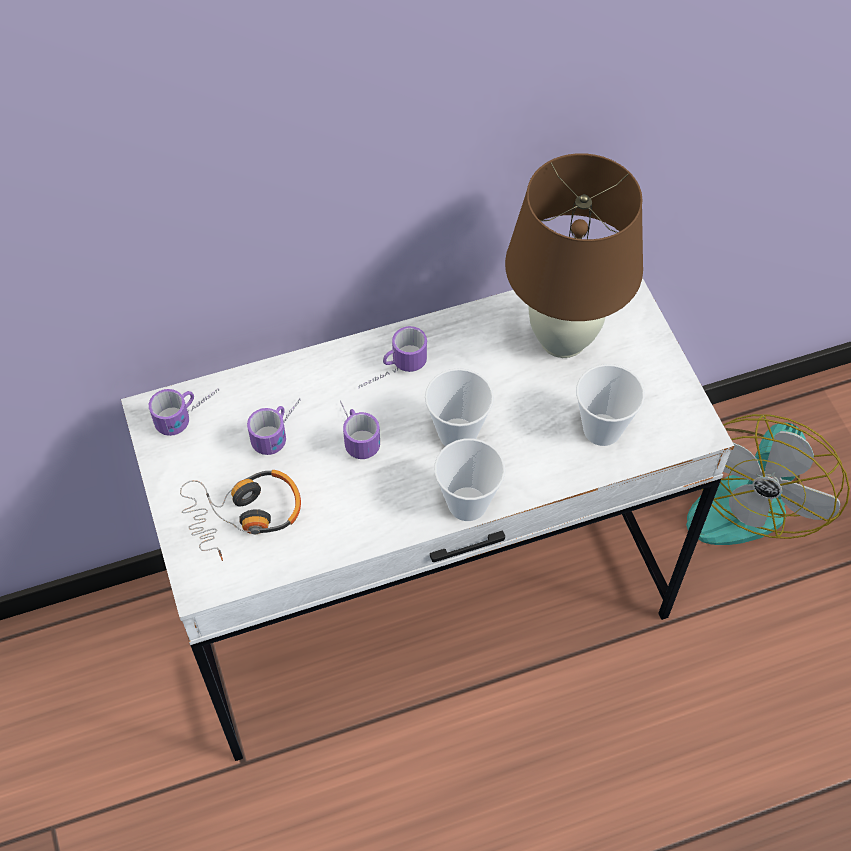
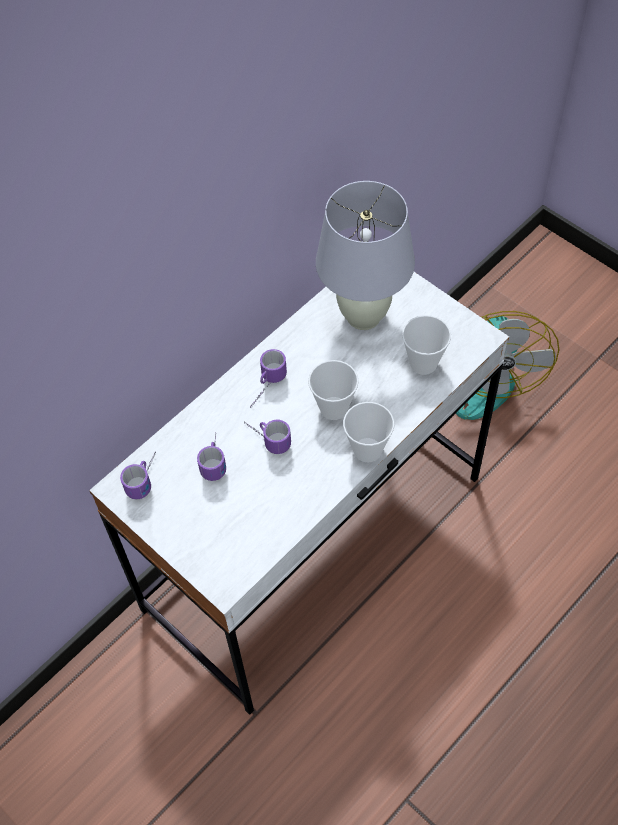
camera: 25 degrees left, 0 degrees up
headphones [180,470,301,561] -> none
brown table lamp [505,153,643,358] -> white table lamp [316,181,415,330]

